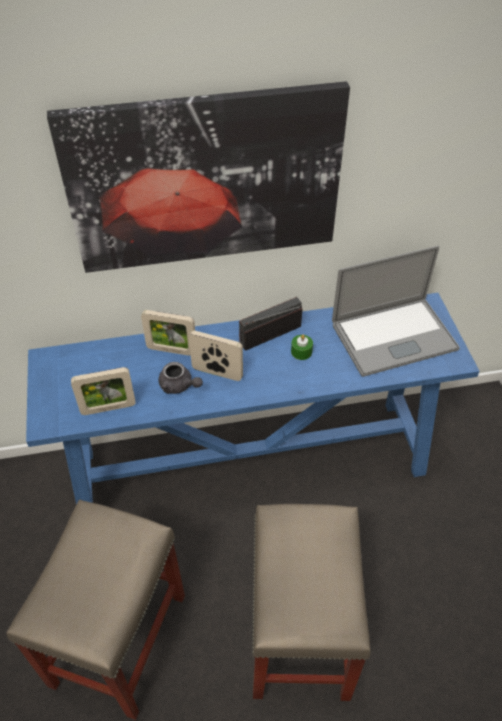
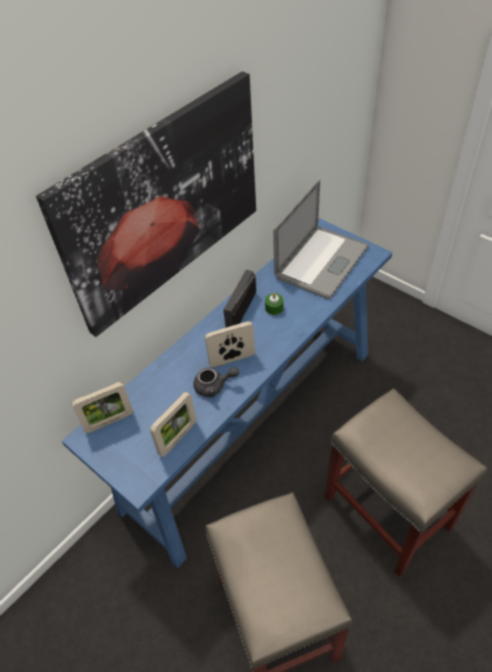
camera: 35 degrees left, 0 degrees up
picture frame [141,310,195,356] -> picture frame moved to [71,382,133,433]

